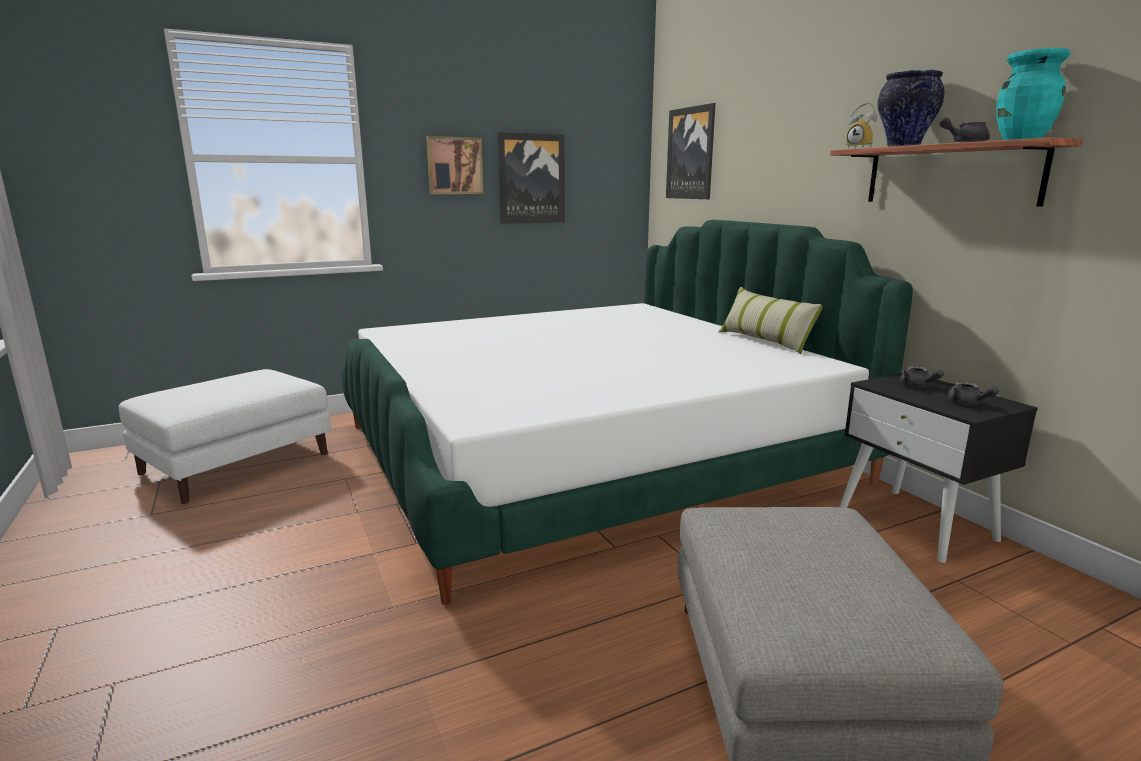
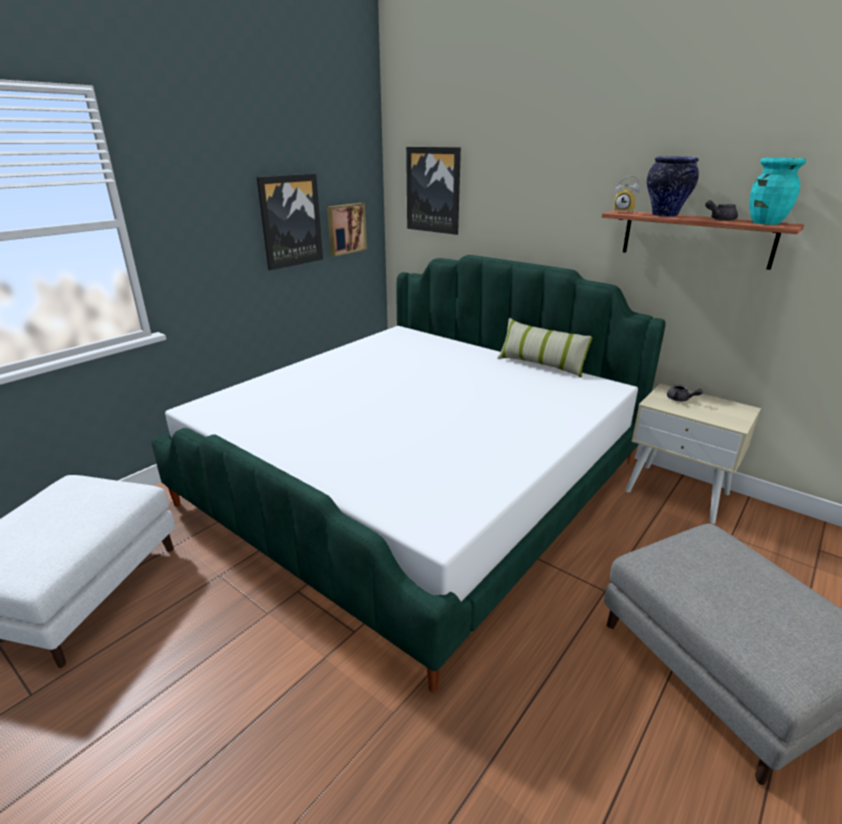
camera: 25 degrees left, 10 degrees up
picture [426,136,483,194] -> picture moved to [327,203,367,256]
black nightstand [840,373,1038,563] -> beige nightstand [625,383,761,524]
grey teapot [947,382,999,405] -> none

